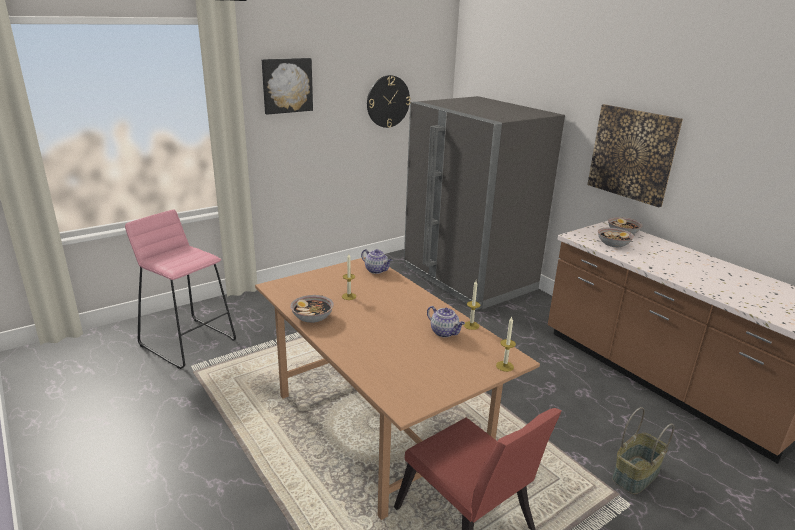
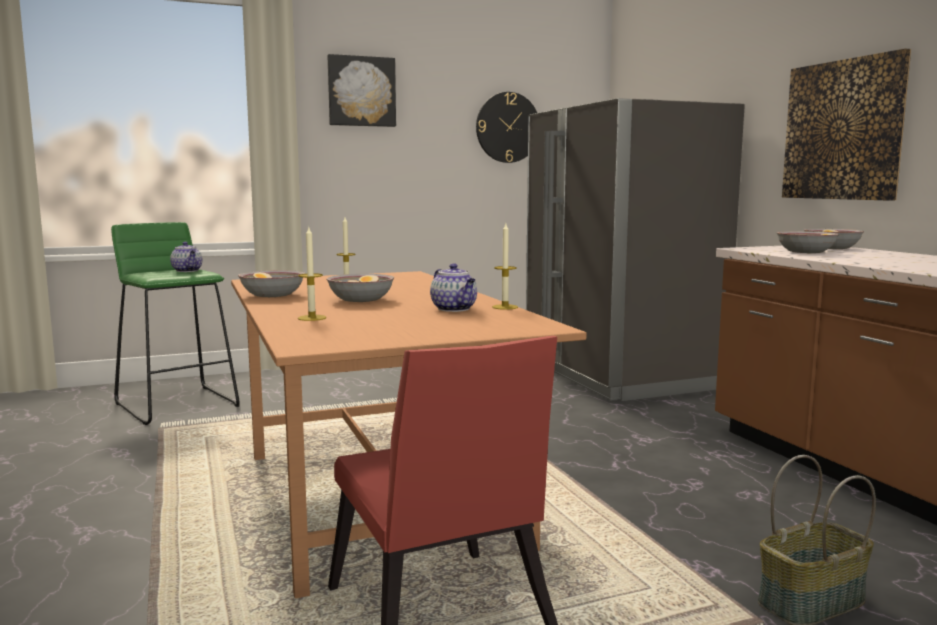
camera: 15 degrees right, 15 degrees down
pink stool [125,210,236,369] -> green stool [111,222,240,425]
teapot [361,249,392,274] -> teapot moved to [170,242,202,272]
candle [496,317,516,372] -> candle moved to [298,227,326,321]
none -> bowl [327,274,394,302]

